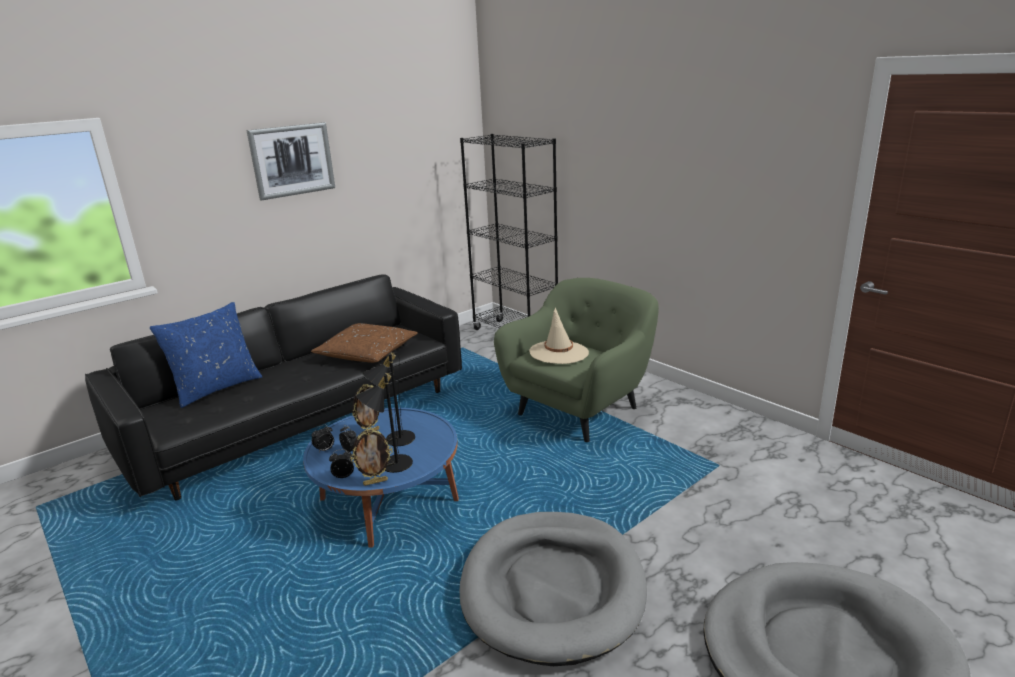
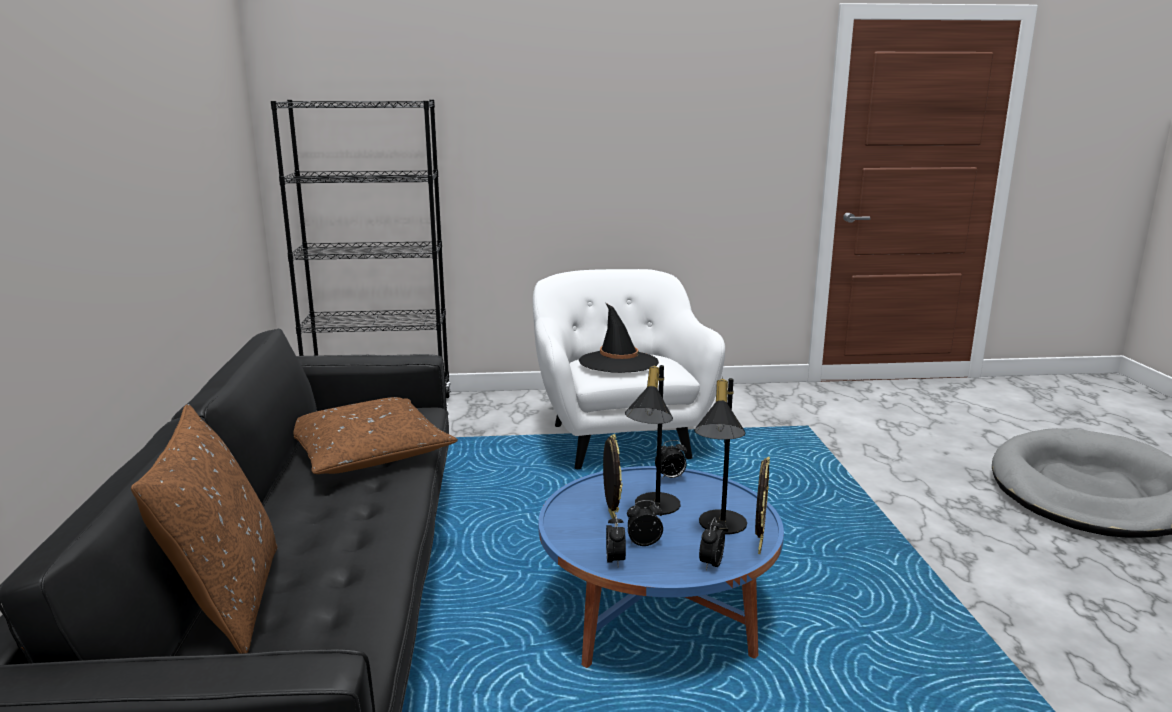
camera: 55 degrees left, 5 degrees down
blue pillow [150,302,263,408] -> brown pillow [131,404,277,654]
picture [247,122,335,201] -> none
grey dog bed [459,512,647,666] -> none
green armchair [494,278,659,442] -> white armchair [533,269,725,469]
beige hat [529,307,589,364] -> black hat [579,303,659,373]
none -> alarm clock [655,440,687,480]

